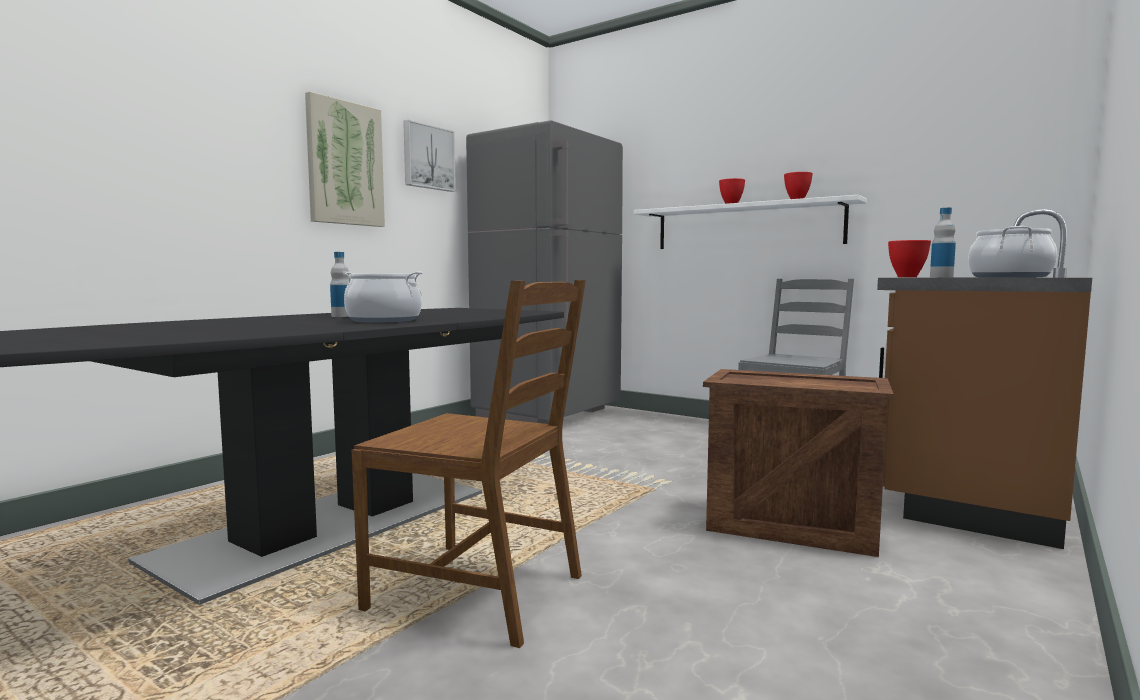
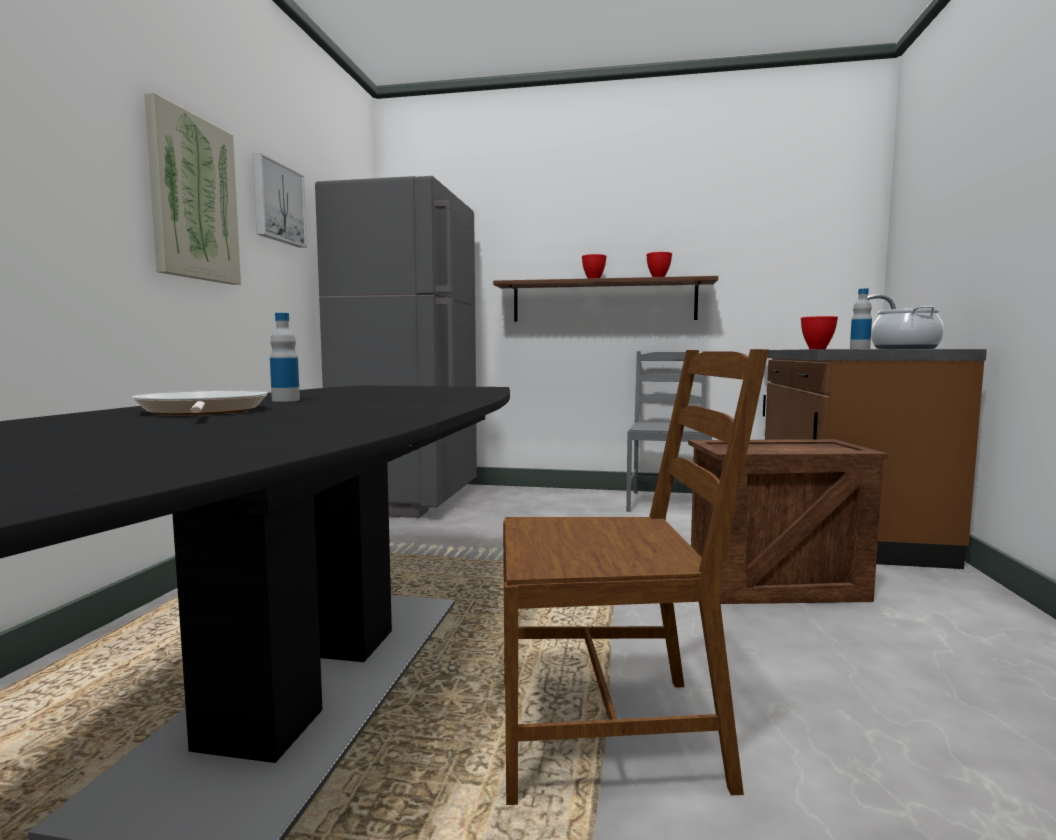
camera: 25 degrees left, 0 degrees up
cooking pot [342,272,423,322] -> none
white shelf [633,195,867,249] -> brown shelf [493,276,718,322]
none -> frying pan [132,390,267,415]

